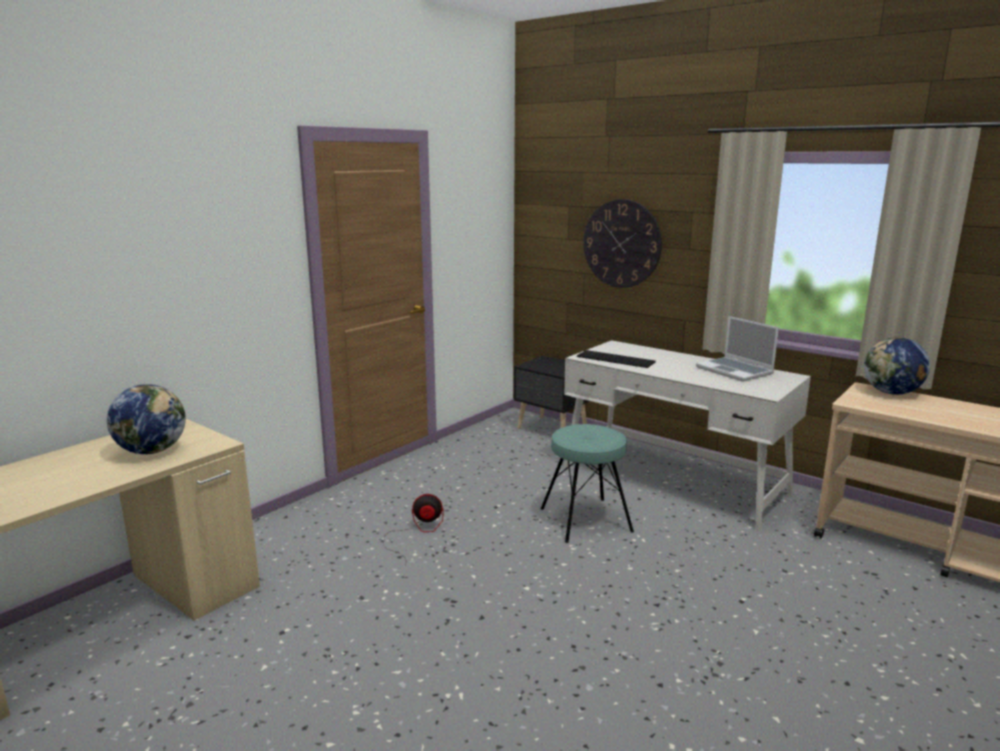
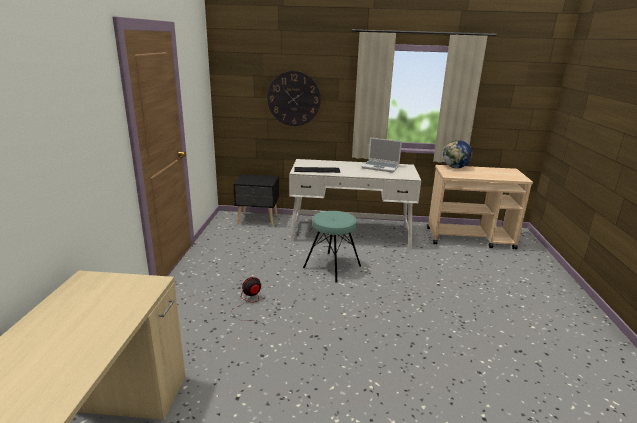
camera: 35 degrees left, 5 degrees up
globe [107,384,186,454] -> none

